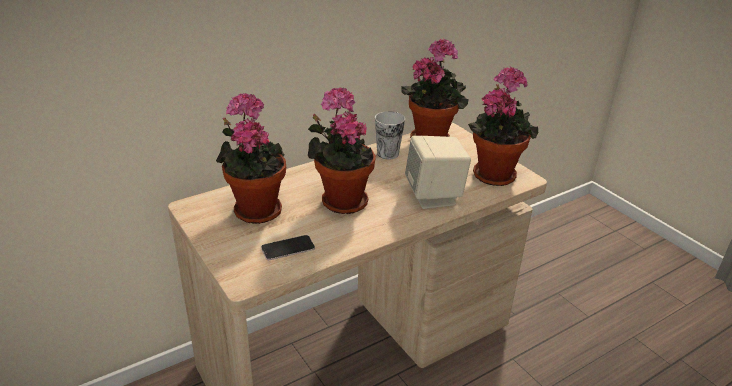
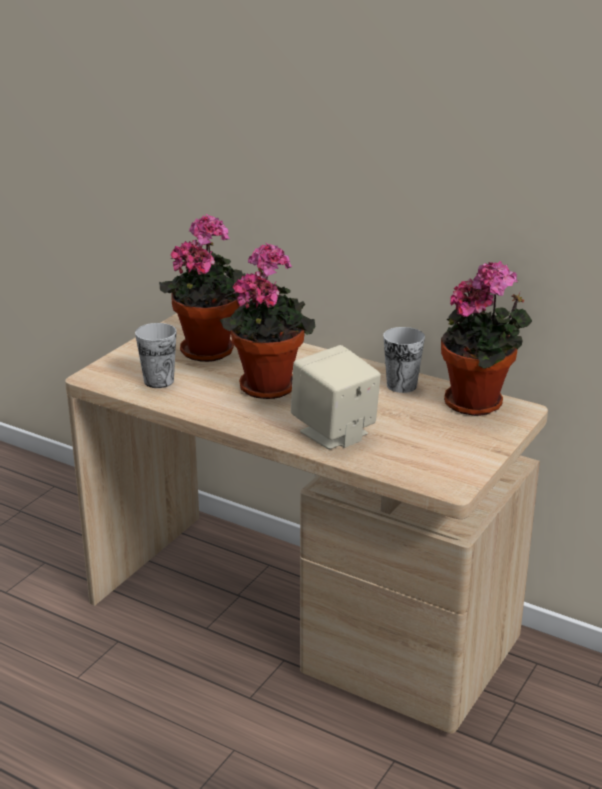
camera: 65 degrees right, 5 degrees down
phone [261,235,315,260] -> cup [135,323,177,388]
potted plant [468,66,538,186] -> none

